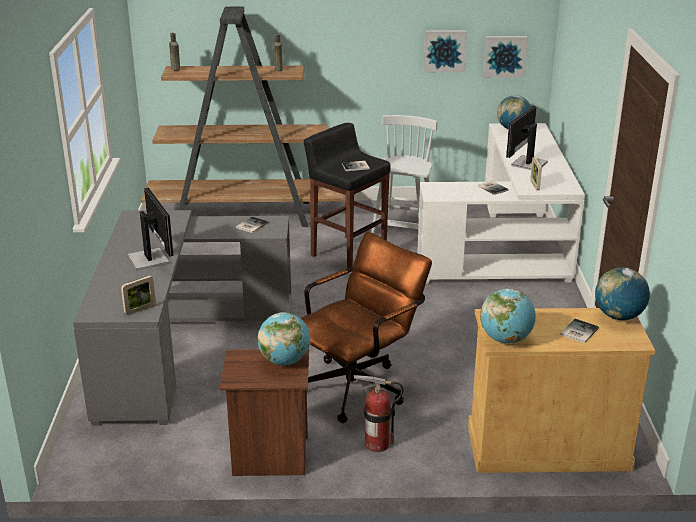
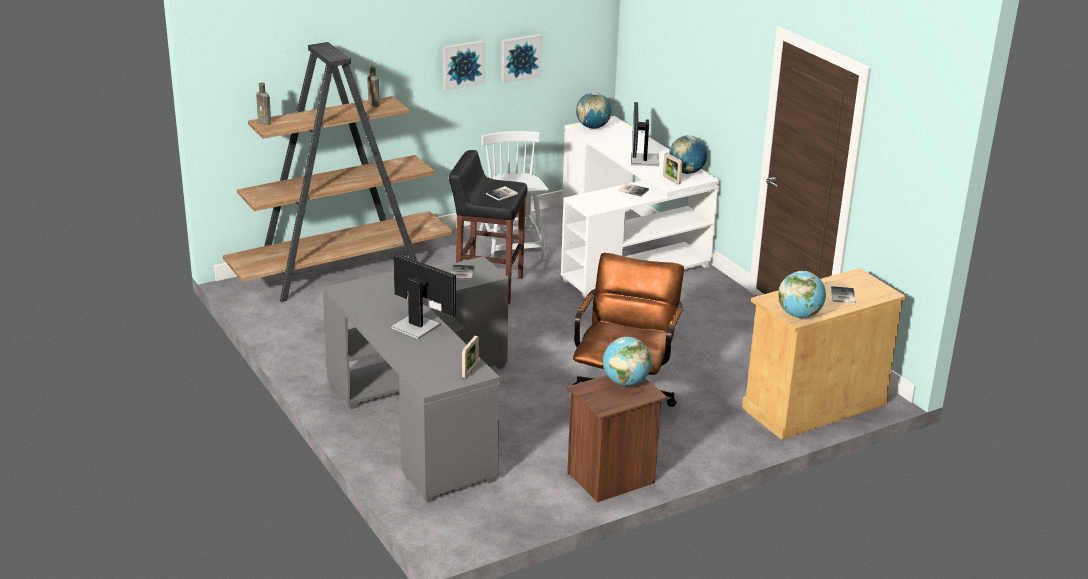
camera: 30 degrees left, 0 degrees up
fire extinguisher [354,375,404,452] -> none
picture [483,36,528,78] -> picture moved to [443,40,485,90]
globe [595,268,650,320] -> globe moved to [669,135,707,174]

